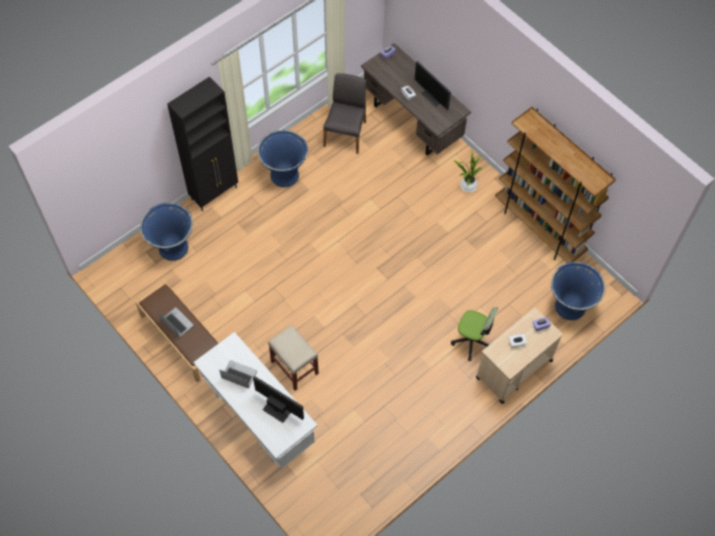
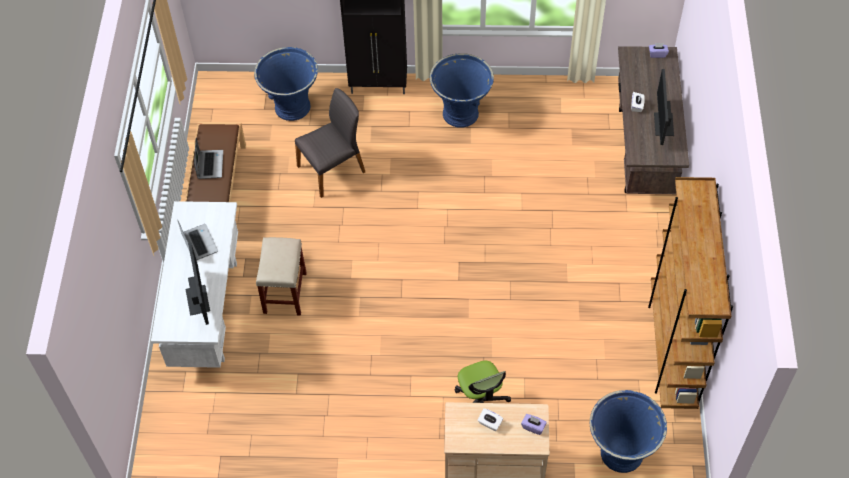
camera: 45 degrees right, 5 degrees down
grey chair [323,73,366,154] -> grey chair moved to [295,88,365,198]
potted plant [454,151,483,192] -> none

